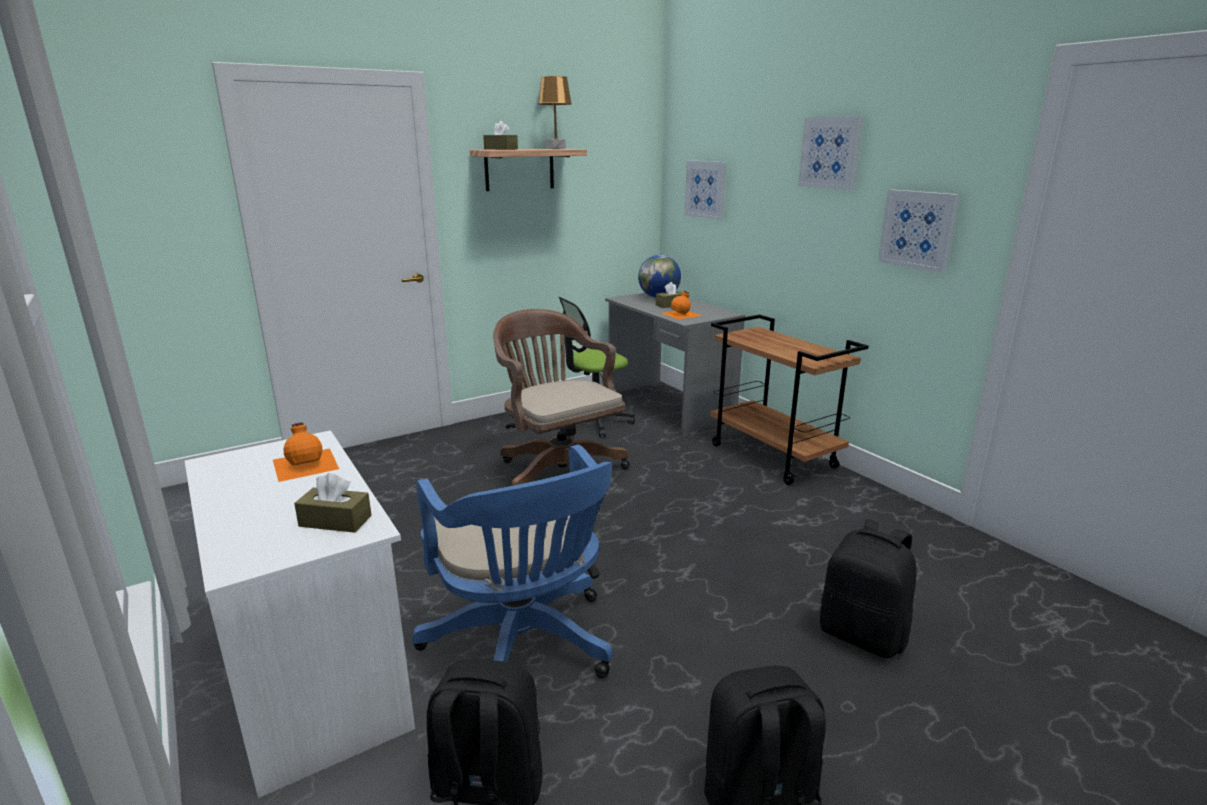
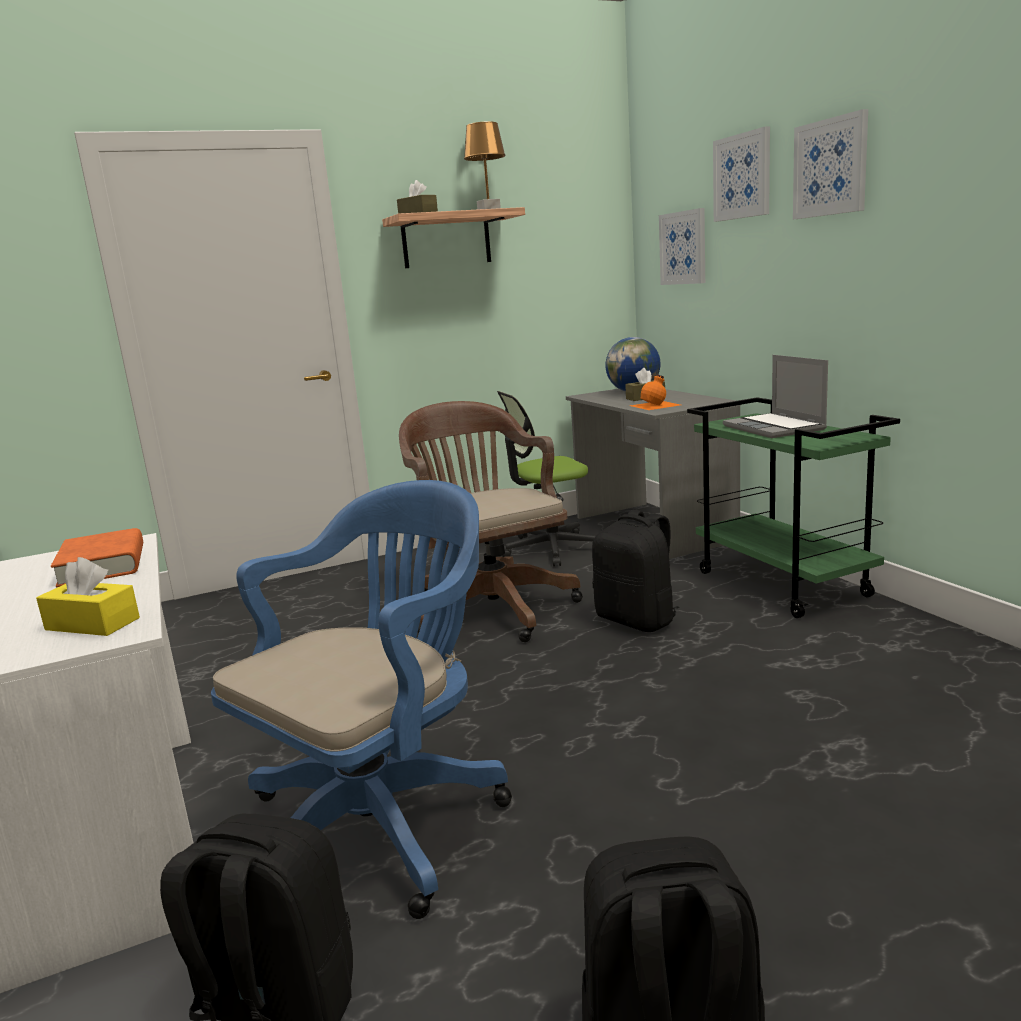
camera: 10 degrees right, 5 degrees down
orange bottle [273,422,339,482] -> orange book [51,528,143,587]
brown tissue box [294,473,372,533] -> yellow tissue box [36,557,140,636]
blue office chair [413,445,613,679] -> blue office chair turned 120 degrees counterclockwise [211,480,512,919]
brown cart [710,314,869,485] -> green cart [687,397,900,618]
black backpack [820,519,917,658] -> black backpack moved to [592,510,679,632]
picture [878,189,959,273] -> picture moved to [713,126,770,222]
none -> laptop [723,355,828,438]

